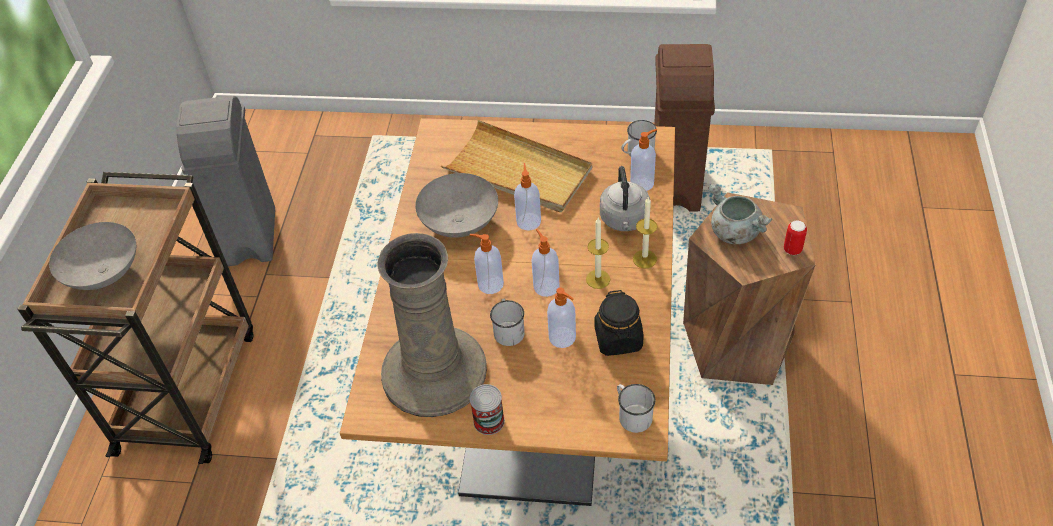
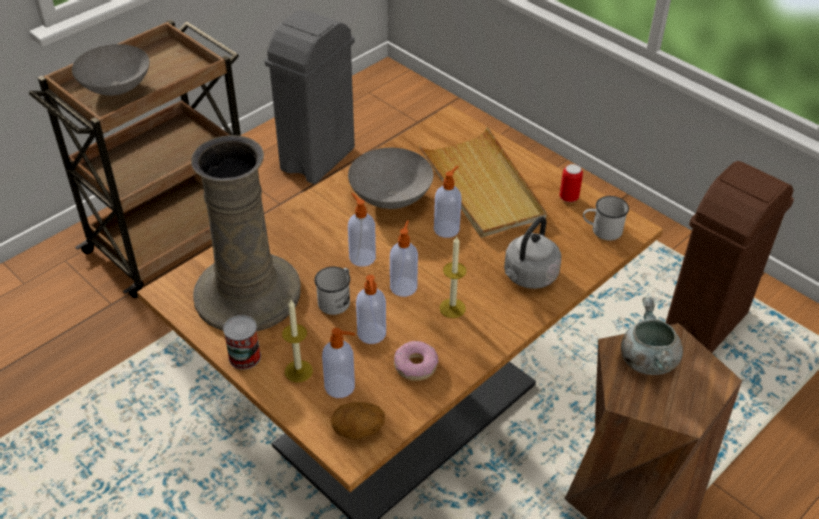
camera: 35 degrees right, 5 degrees down
black jar [594,290,643,356] -> donut [394,341,439,381]
white mug [617,384,655,433] -> potato [331,402,385,440]
soap dispenser [630,129,657,191] -> soap dispenser moved to [322,328,355,398]
candle [633,196,657,268] -> candle moved to [282,300,313,382]
can [784,220,807,255] -> can moved to [559,164,583,202]

